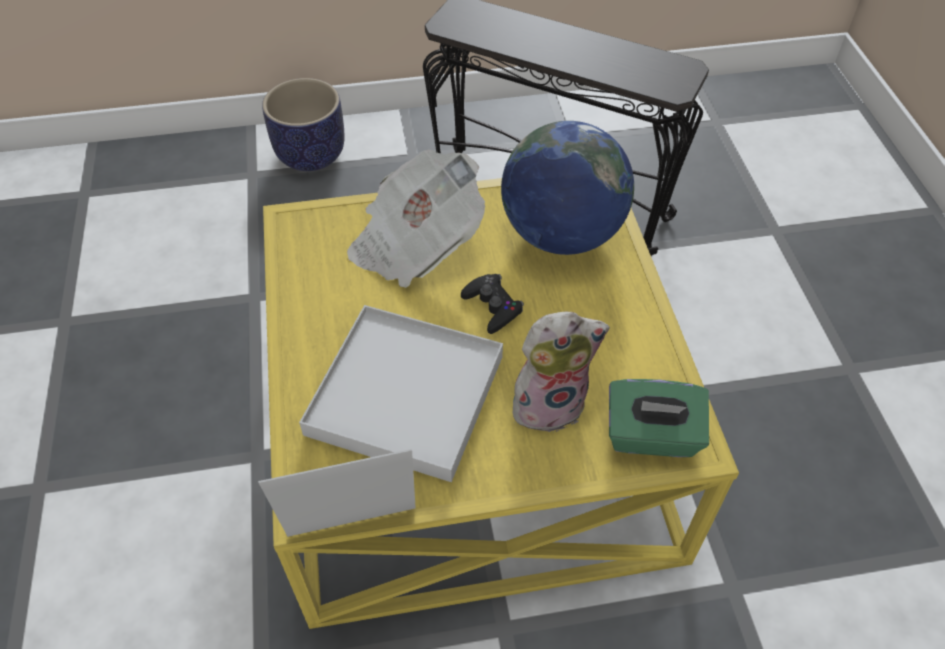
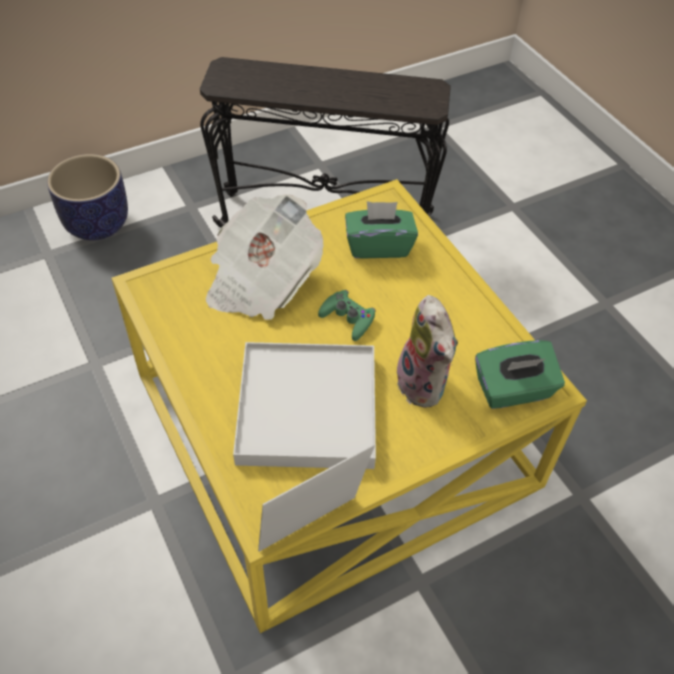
camera: 20 degrees left, 0 degrees up
black game controller [461,274,524,334] -> green game controller [318,290,376,341]
globe [501,121,634,255] -> green tissue box [345,201,418,259]
plush toy [513,312,610,435] -> plush toy turned 105 degrees clockwise [397,295,458,408]

